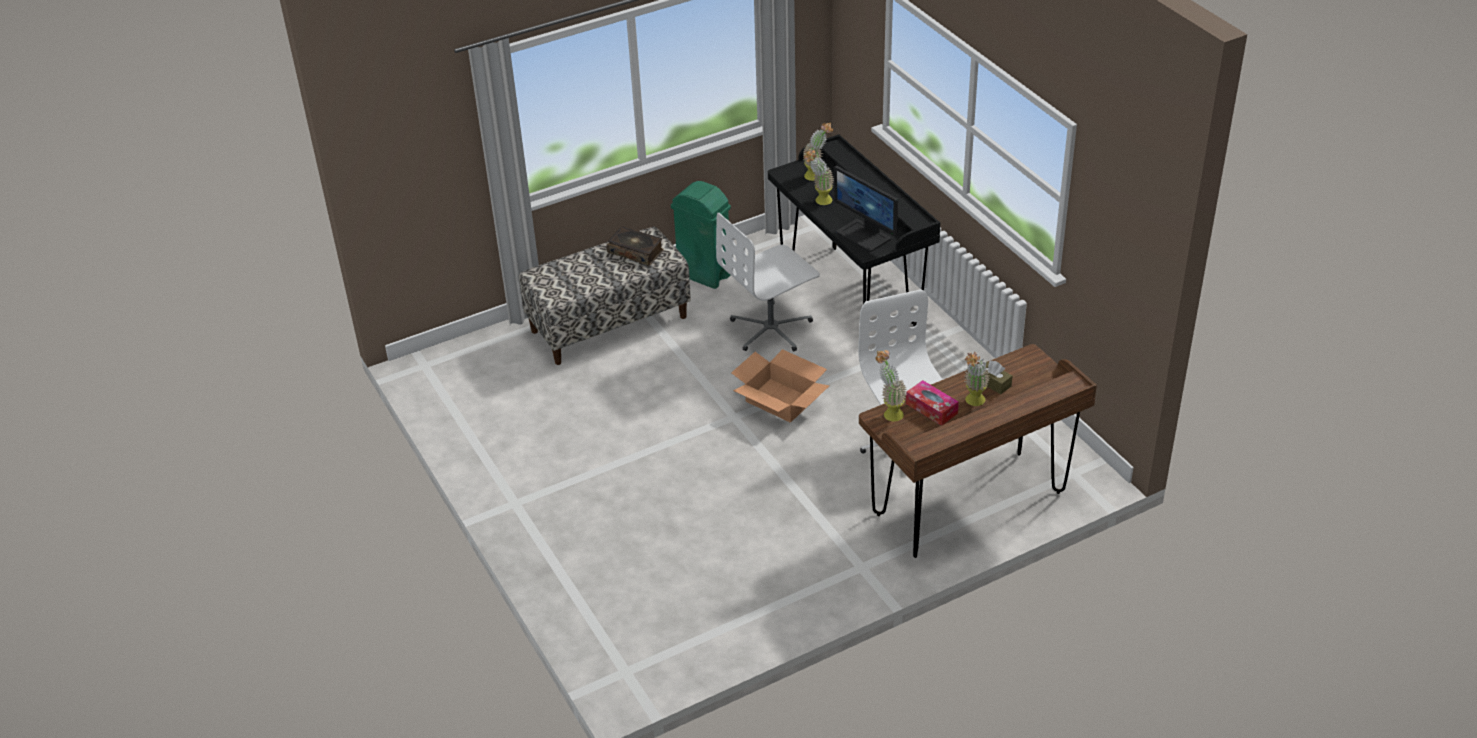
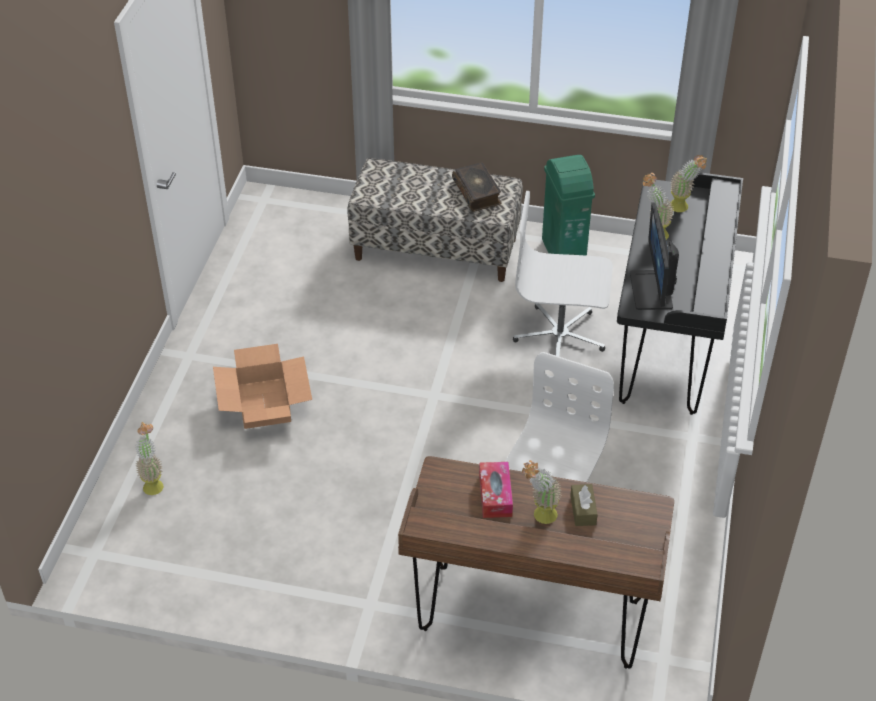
camera: 40 degrees right, 5 degrees up
cardboard box [731,349,829,422] -> cardboard box moved to [213,344,312,429]
potted plant [876,350,907,422] -> potted plant moved to [135,422,164,495]

